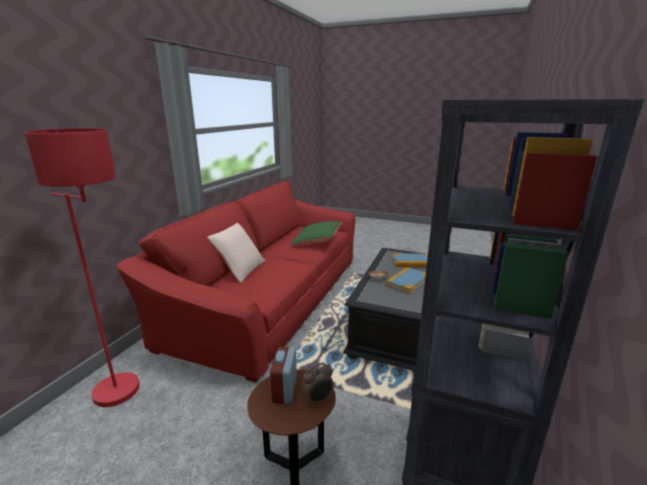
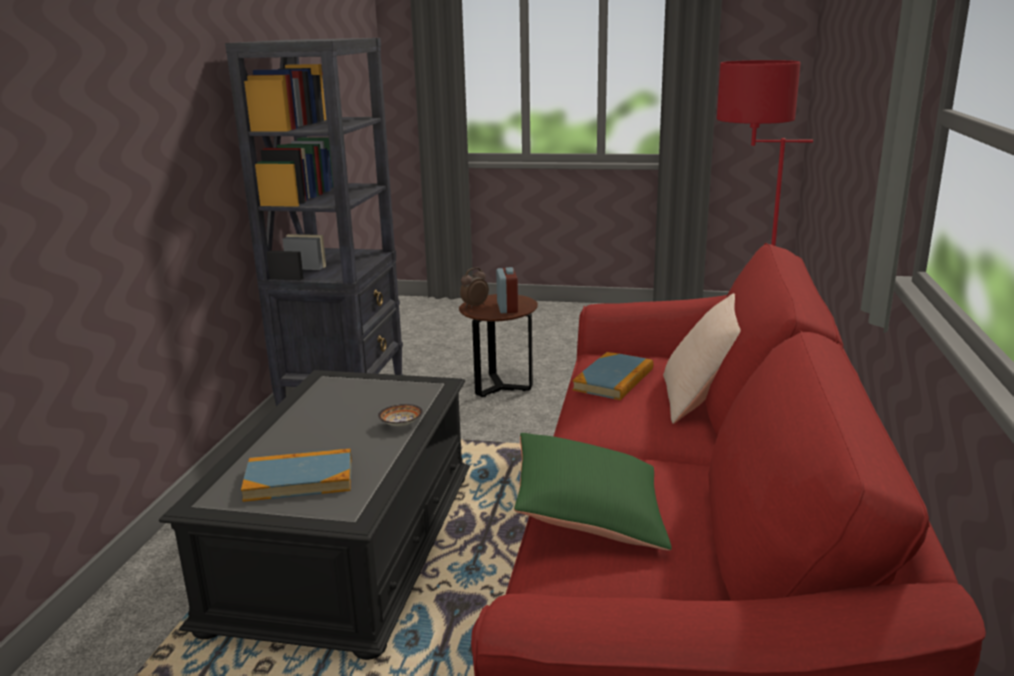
camera: 170 degrees right, 0 degrees up
book [385,267,426,294] -> book moved to [572,352,653,400]

